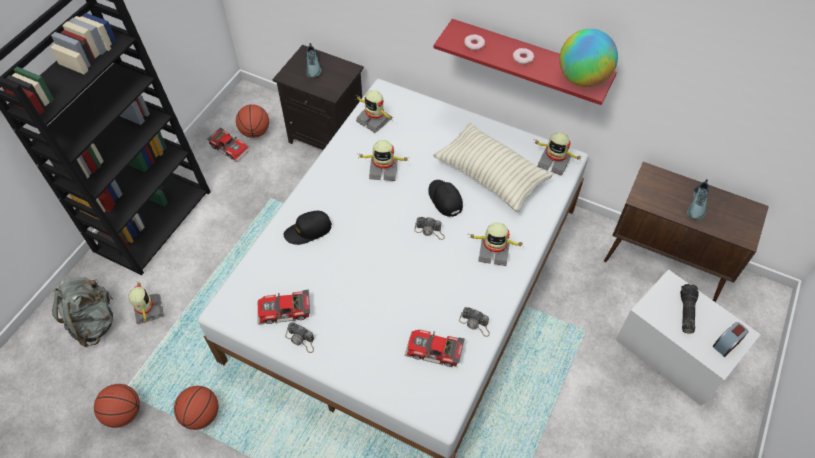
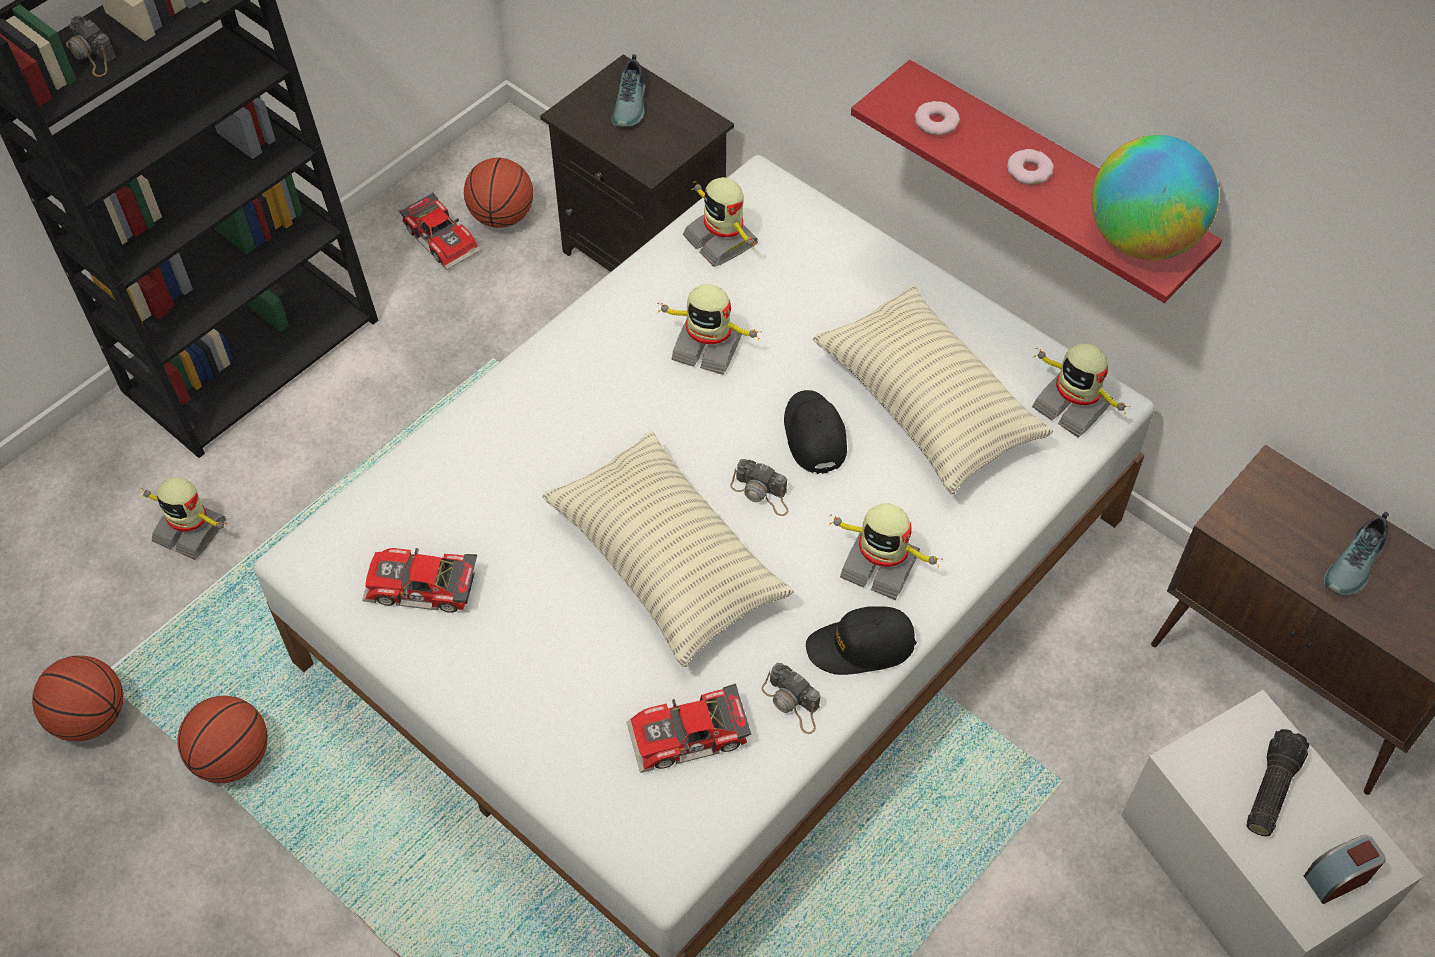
camera: 15 degrees right, 0 degrees up
grey backpack [52,277,114,348] -> none
toy robot [129,281,164,324] -> toy robot turned 120 degrees clockwise [139,477,227,560]
black cap [283,211,332,245] -> black cap moved to [806,606,917,675]
camera [285,322,314,353] -> camera moved to [66,15,116,77]
toy car [405,330,465,367] -> toy car turned 45 degrees counterclockwise [627,684,752,773]
none -> pillow [542,431,794,667]

